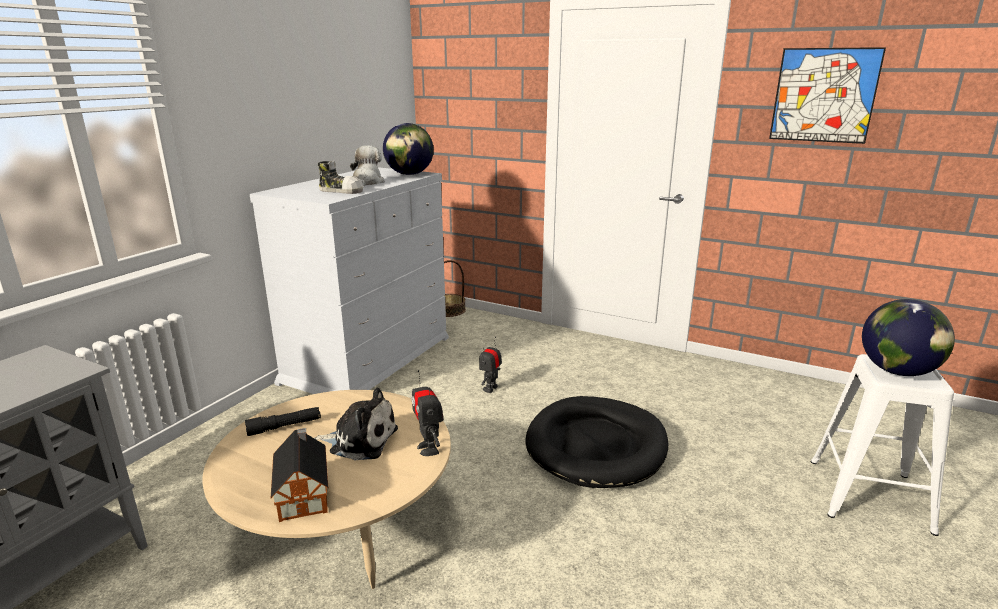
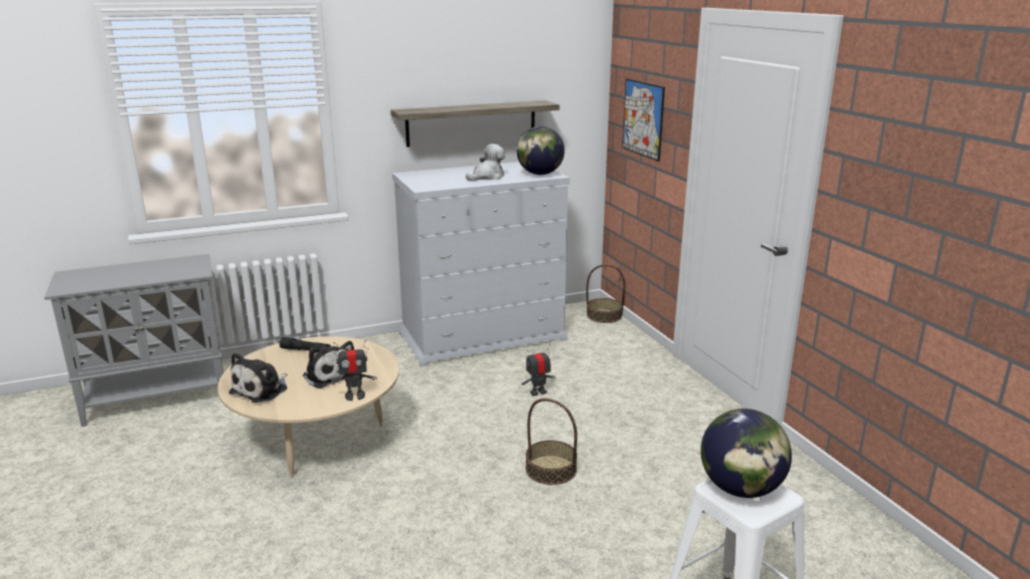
camera: 40 degrees right, 0 degrees up
toy house [271,428,328,522] -> plush toy [229,352,287,403]
shoe [318,161,363,194] -> none
toy robot [411,370,444,456] -> toy robot turned 120 degrees counterclockwise [330,341,377,401]
black dog bed [526,396,668,488] -> basket [526,398,577,485]
picture [769,47,886,144] -> picture moved to [622,79,665,162]
none -> shelf [391,100,560,147]

